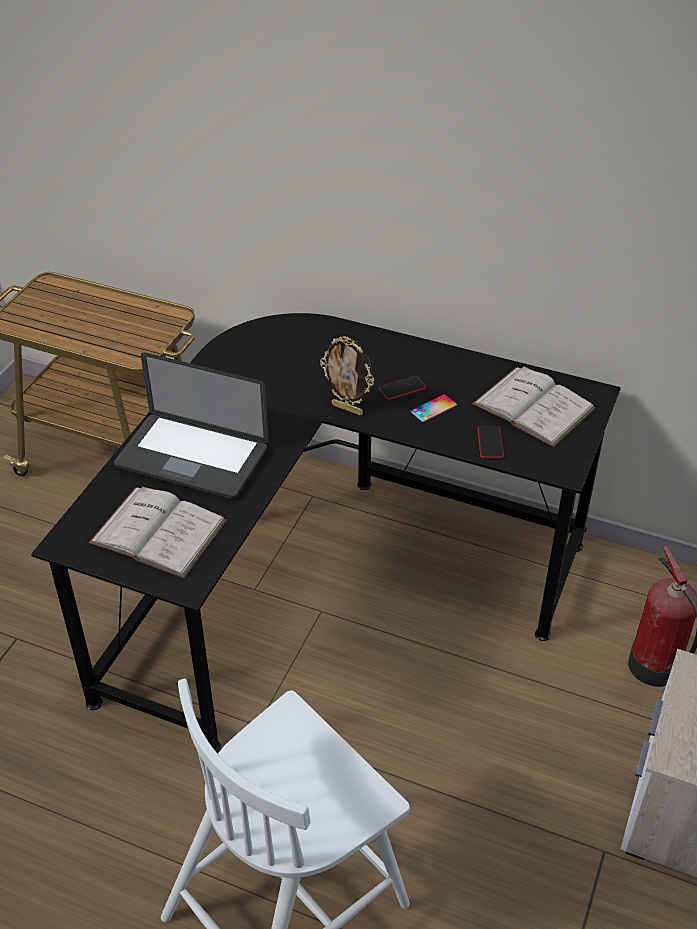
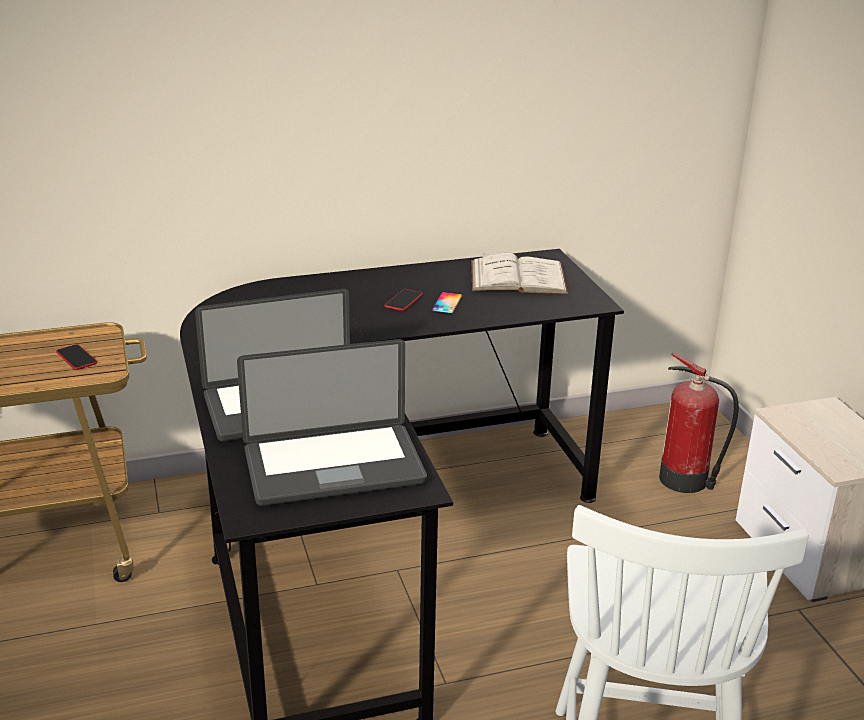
camera: 40 degrees left, 15 degrees down
white book [88,486,227,578] -> laptop [237,339,427,506]
picture frame [320,336,374,415] -> none
phone [477,426,504,459] -> phone moved to [56,344,97,370]

